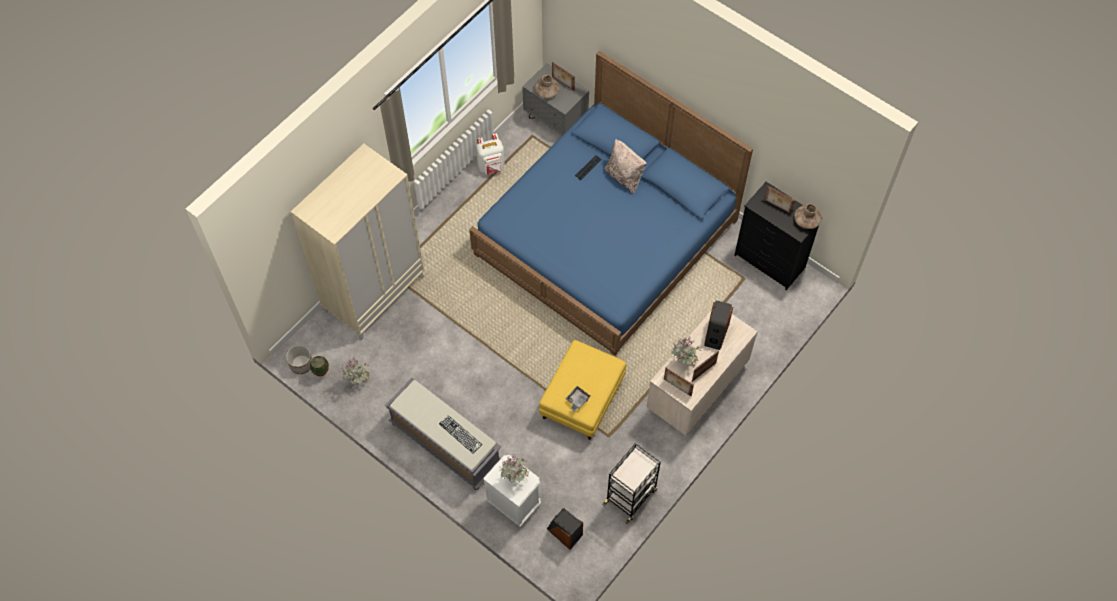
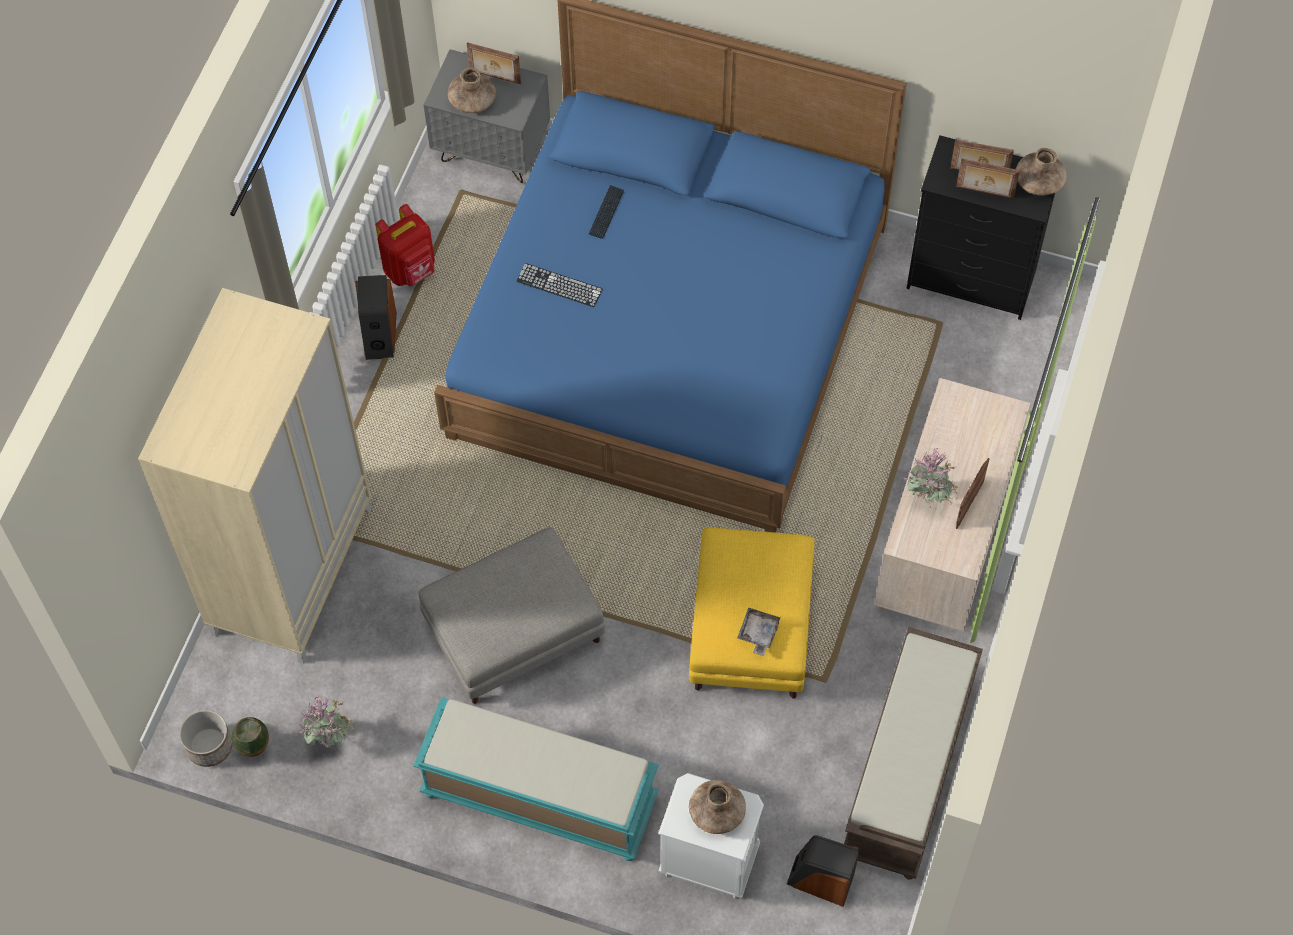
camera: 20 degrees left, 0 degrees up
grey bench [385,378,501,490] -> turquoise bench [413,697,659,861]
keyboard [439,415,482,453] -> keyboard moved to [517,263,603,307]
white backpack [476,133,505,175] -> red backpack [375,204,435,286]
potted plant [499,454,529,483] -> brown vase [689,780,746,834]
black cart [602,443,661,524] -> brown bench [844,627,983,880]
beige pillow [605,139,646,194] -> none
picture frame [664,368,694,396] -> picture frame moved to [956,158,1020,199]
speaker [704,300,733,350] -> speaker moved to [355,275,396,360]
none -> grey ottoman [419,527,605,704]

